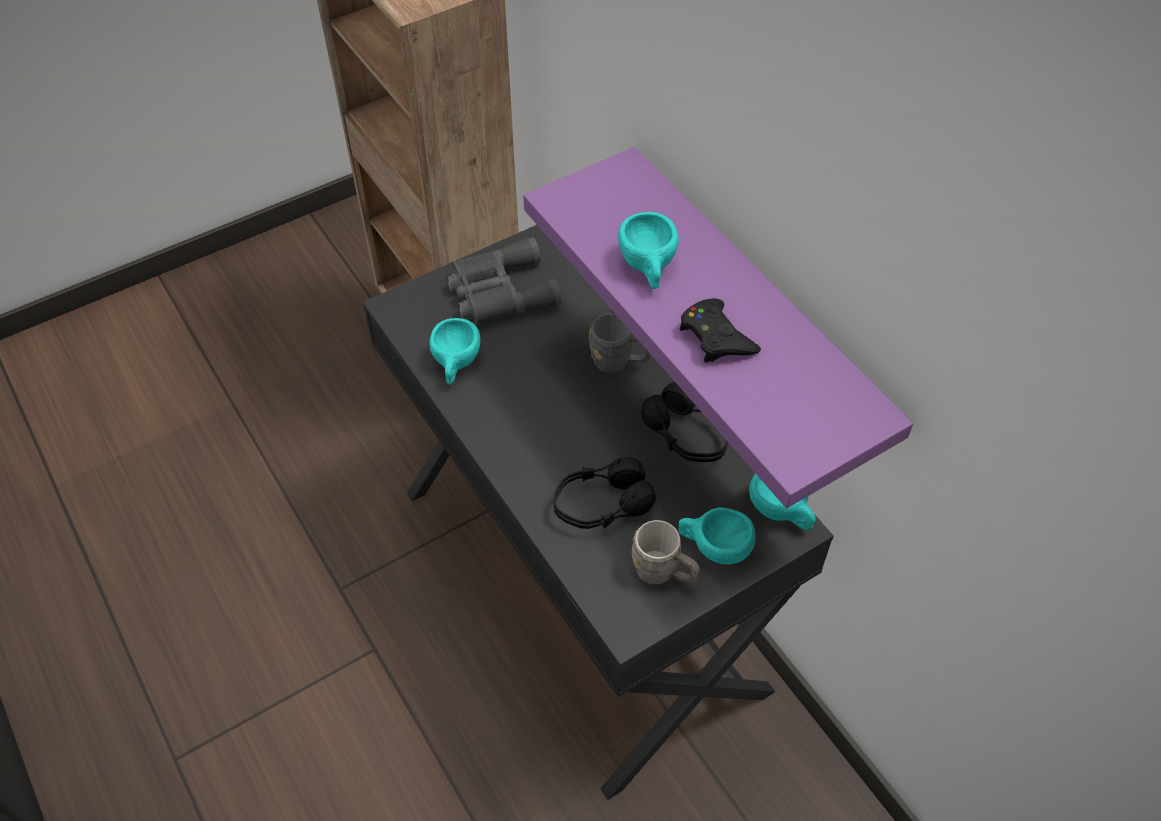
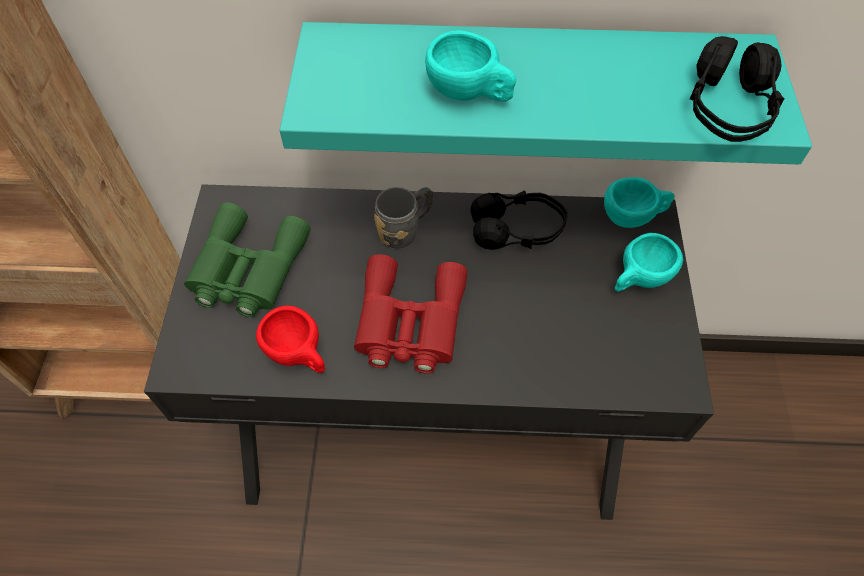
camera: 55 degrees left, 5 degrees up
turquoise cup [429,318,480,385] -> red cup [256,305,325,373]
grey binoculars [447,237,562,325] -> green binoculars [184,203,311,317]
purple shelf [523,147,913,508] -> turquoise shelf [280,22,812,164]
black headphones [553,457,656,529] -> black headphones moved to [690,36,785,142]
grey mug [632,520,700,585] -> none
black game controller [680,298,761,363] -> none
none -> red binoculars [354,254,467,373]

